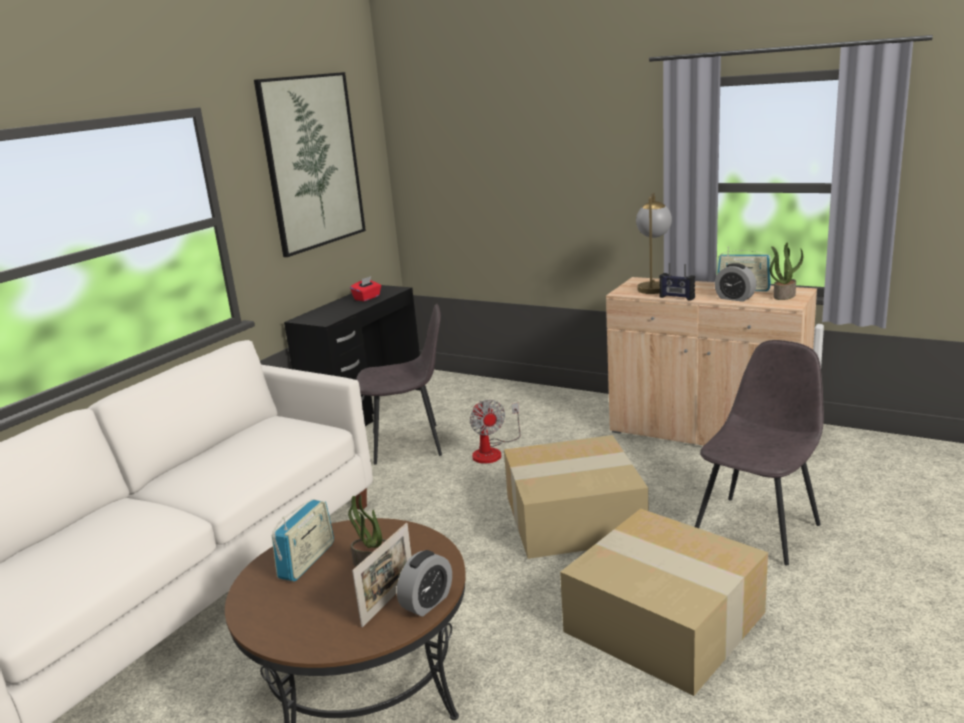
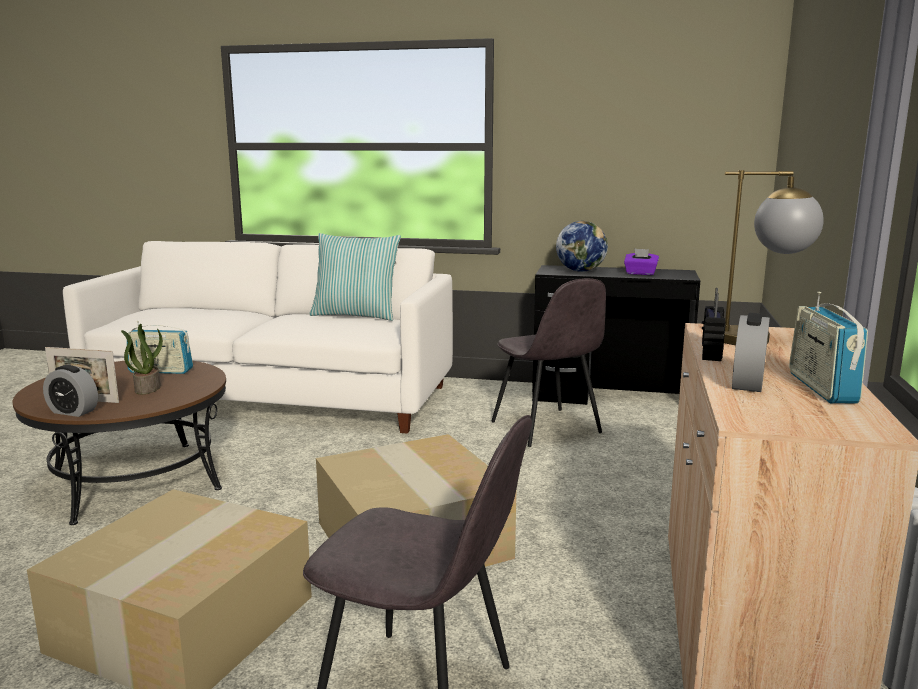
camera: 70 degrees right, 5 degrees down
picture [254,72,366,257] -> none
red tissue box [350,276,381,301] -> purple tissue box [624,249,659,275]
fan [470,400,521,464] -> none
potted plant [769,243,803,300] -> none
none -> pillow [309,233,401,321]
none -> globe [556,221,608,272]

